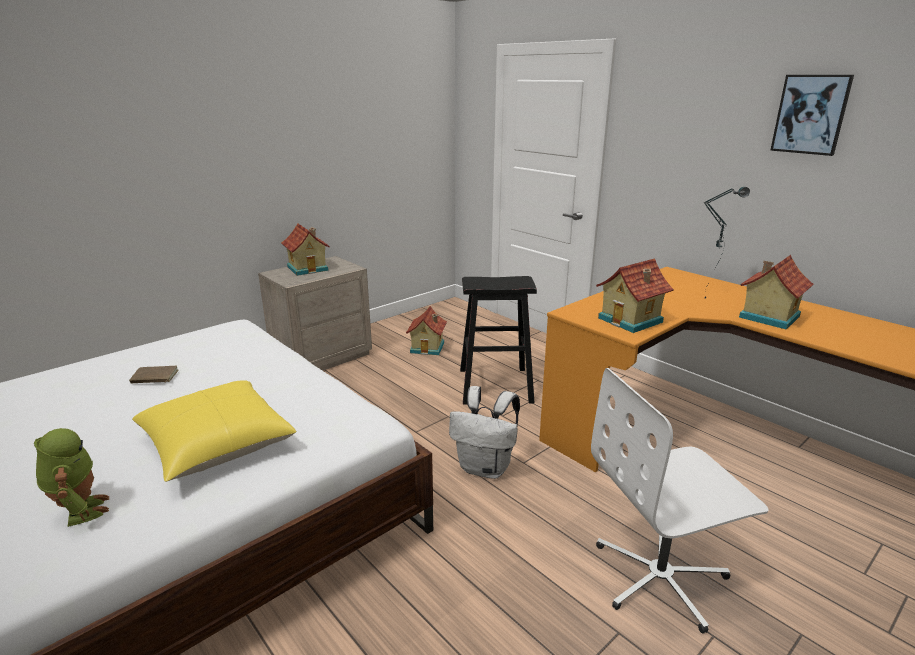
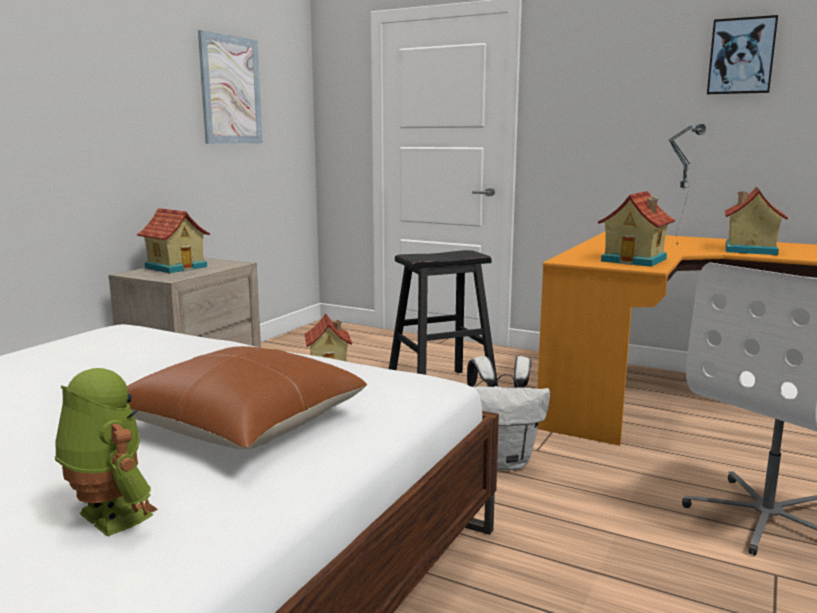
camera: 20 degrees left, 10 degrees down
brown book [129,366,179,383] -> none
yellow pillow [132,380,297,482] -> brown pillow [127,346,367,449]
none -> picture [198,30,262,144]

